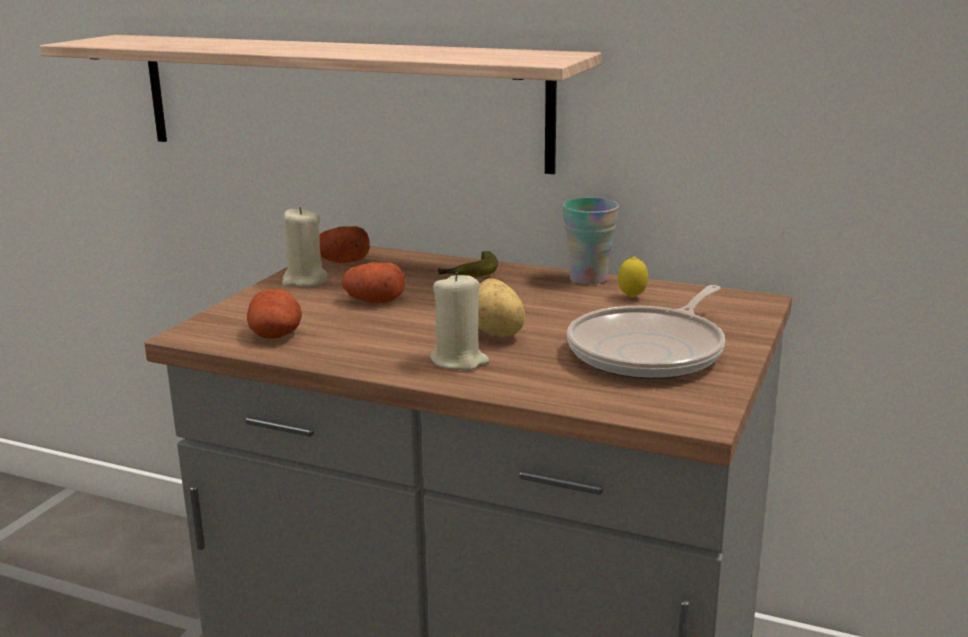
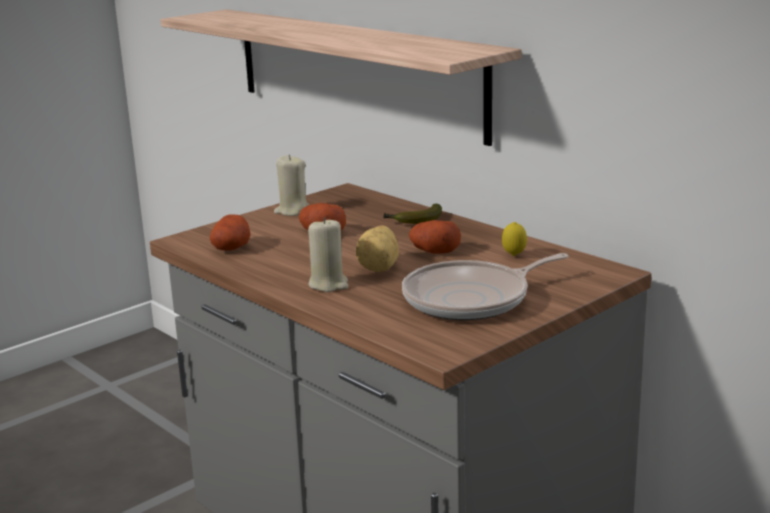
camera: 25 degrees right, 0 degrees up
potato [319,226,370,263] -> potato moved to [409,220,461,254]
cup [563,198,619,284] -> none

